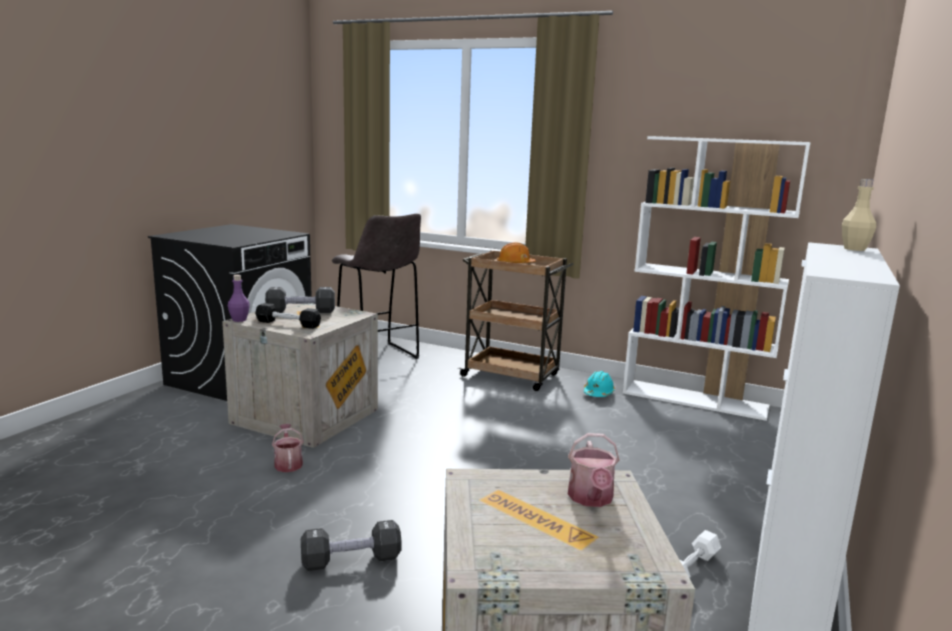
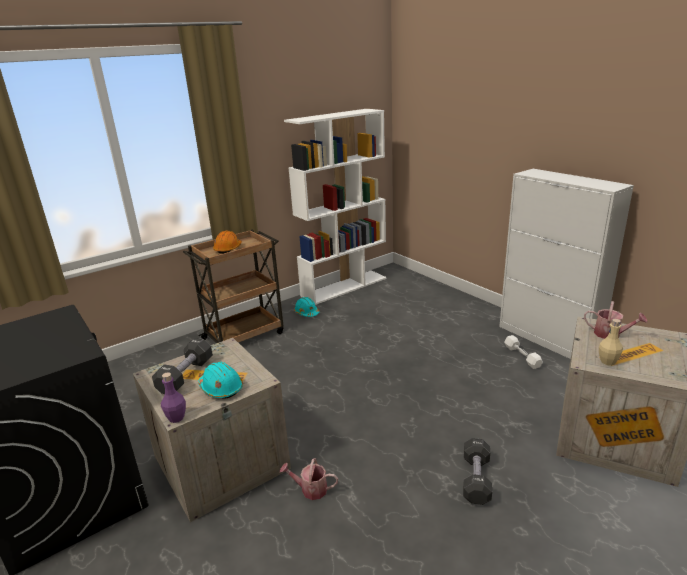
camera: 60 degrees left, 10 degrees up
black dumbbell [255,303,321,329] -> turquoise hard hat [198,362,243,399]
grey stool [332,213,421,359] -> none
beige bottle [842,179,876,251] -> beige bottle moved to [599,319,623,366]

